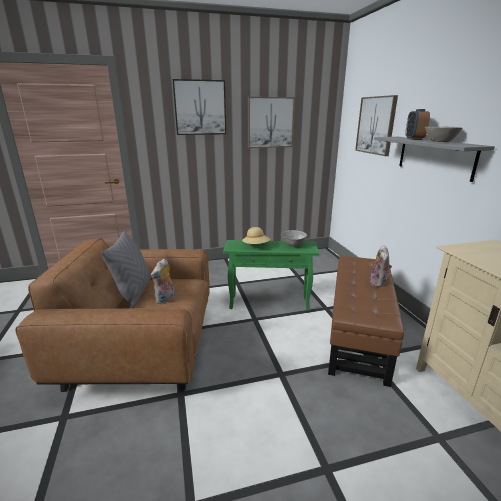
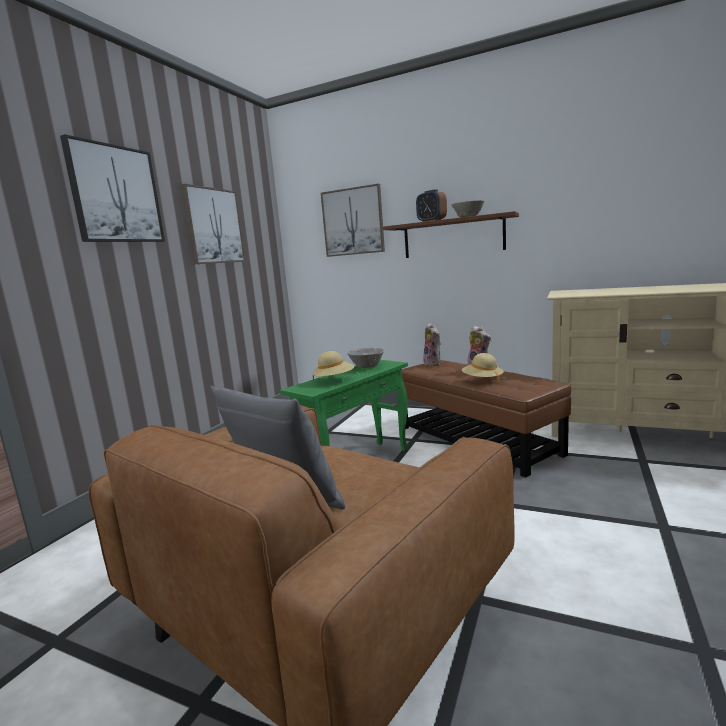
camera: 50 degrees left, 10 degrees down
plush toy [151,259,175,304] -> plush toy moved to [423,323,441,366]
grey shelf [374,137,495,182] -> brown shelf [383,211,519,258]
none -> beige hat [462,353,504,384]

